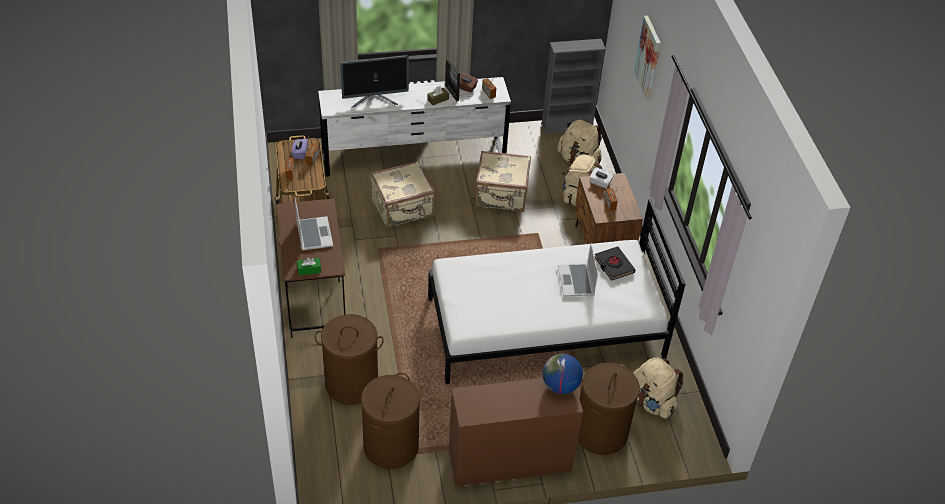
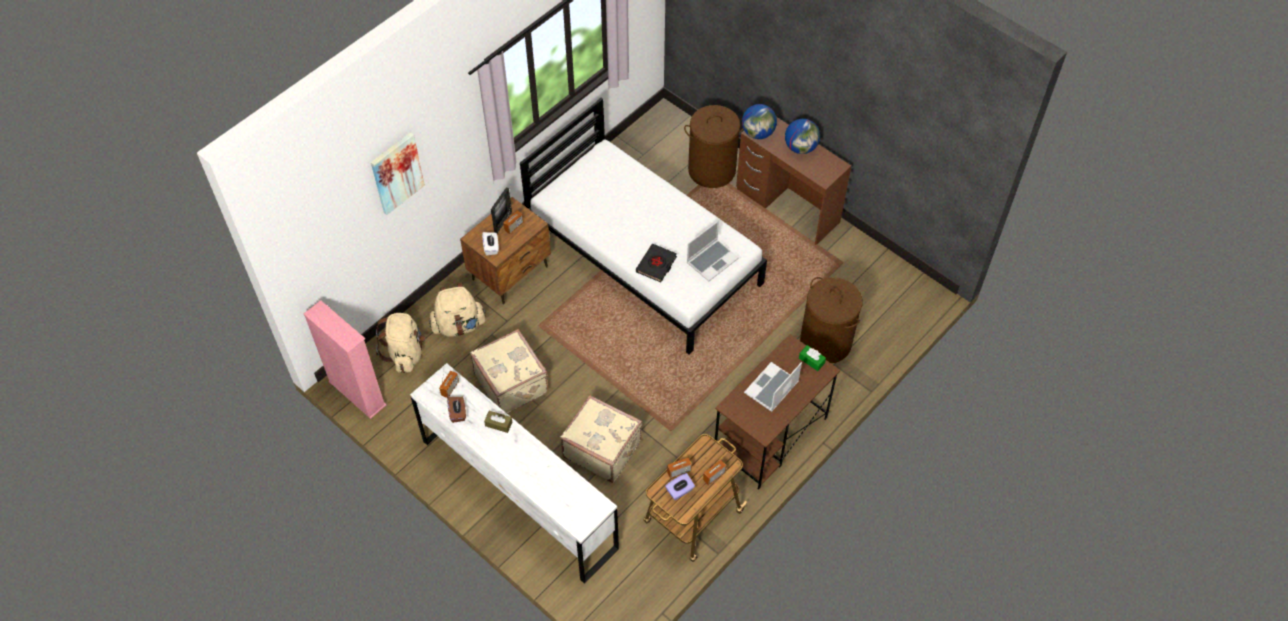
camera: 125 degrees left, 10 degrees up
monitor [340,55,409,108] -> none
brown laundry basket [361,373,420,469] -> none
picture frame [445,59,460,101] -> picture frame moved to [491,187,512,233]
grey bookcase [541,39,606,134] -> pink bookcase [304,300,386,419]
laptop [558,243,598,296] -> laptop moved to [687,221,739,281]
black book [595,246,636,281] -> black book moved to [636,243,677,282]
beige backpack [633,357,684,419] -> none
none -> globe [785,119,820,154]

